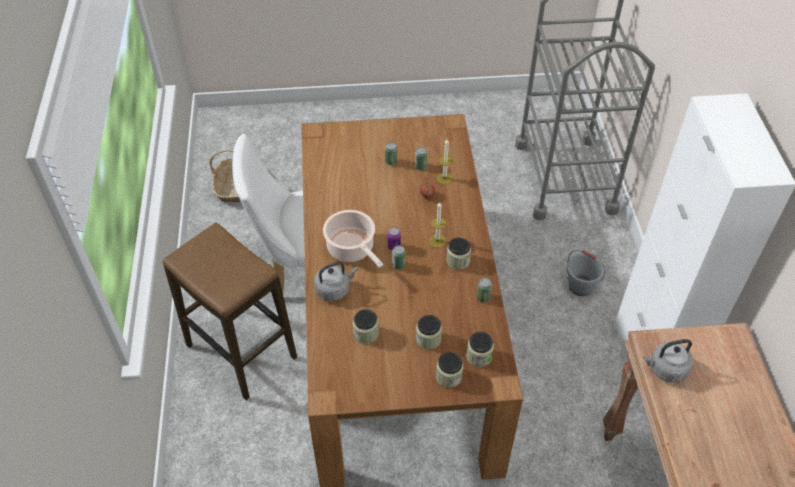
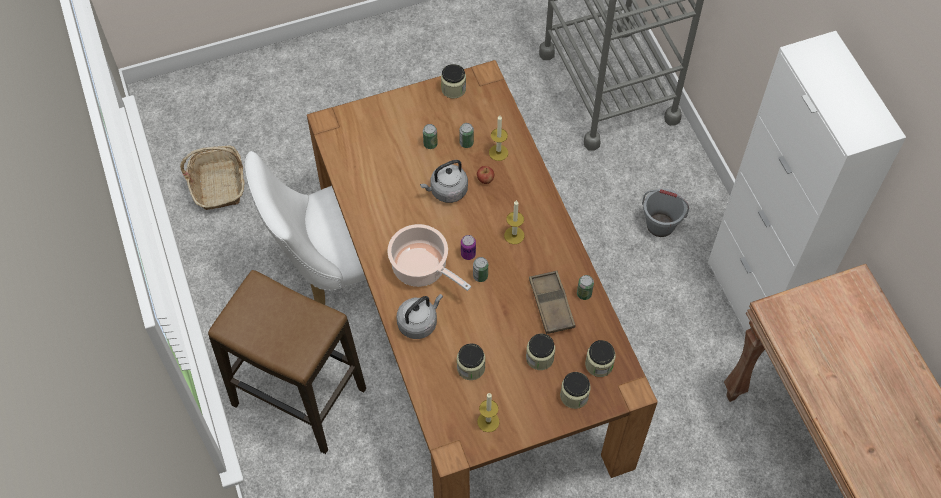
camera: 15 degrees left, 10 degrees up
jar [446,237,471,270] -> jar moved to [441,64,466,98]
grey kettle [643,339,693,383] -> grey kettle moved to [420,160,468,203]
none -> candle [477,393,499,432]
none -> brown tray [529,270,575,334]

